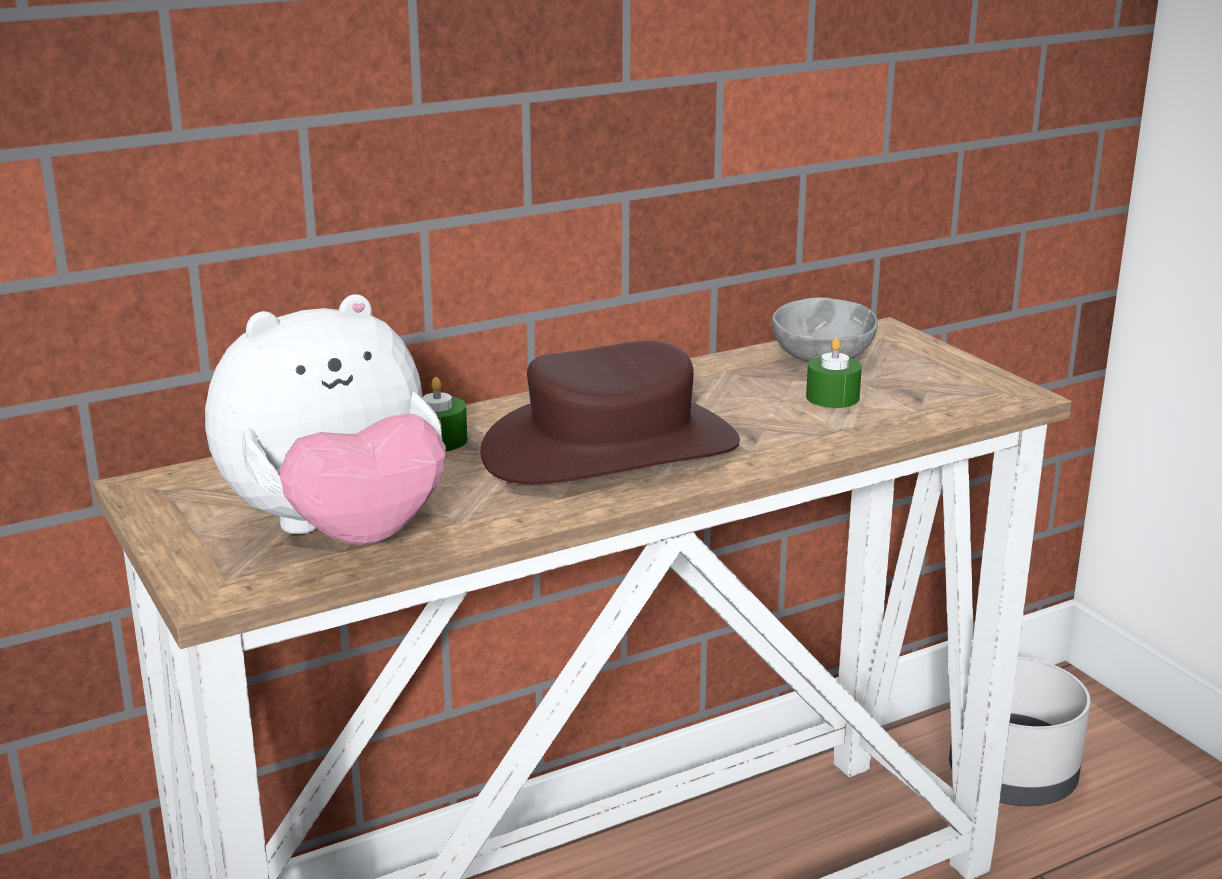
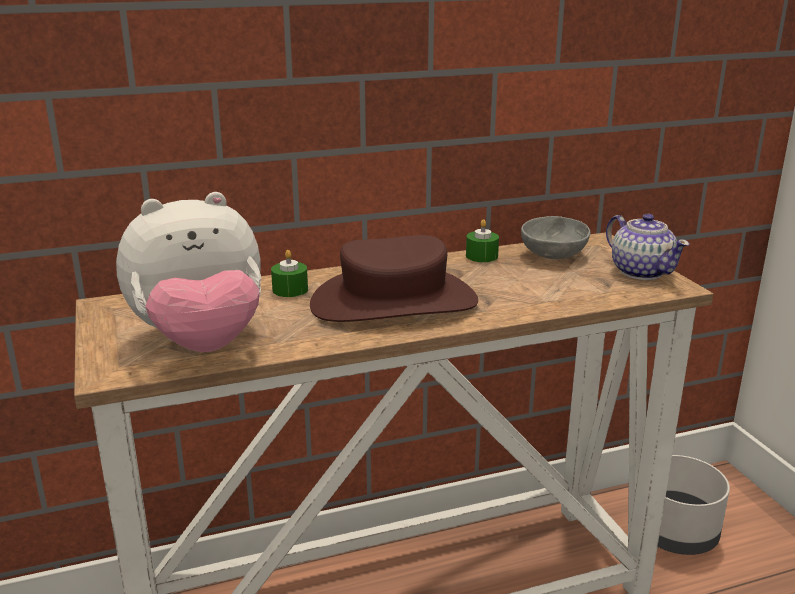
camera: 10 degrees right, 0 degrees up
green candle [806,338,862,408] -> green candle moved to [466,219,499,262]
none -> teapot [606,214,690,280]

